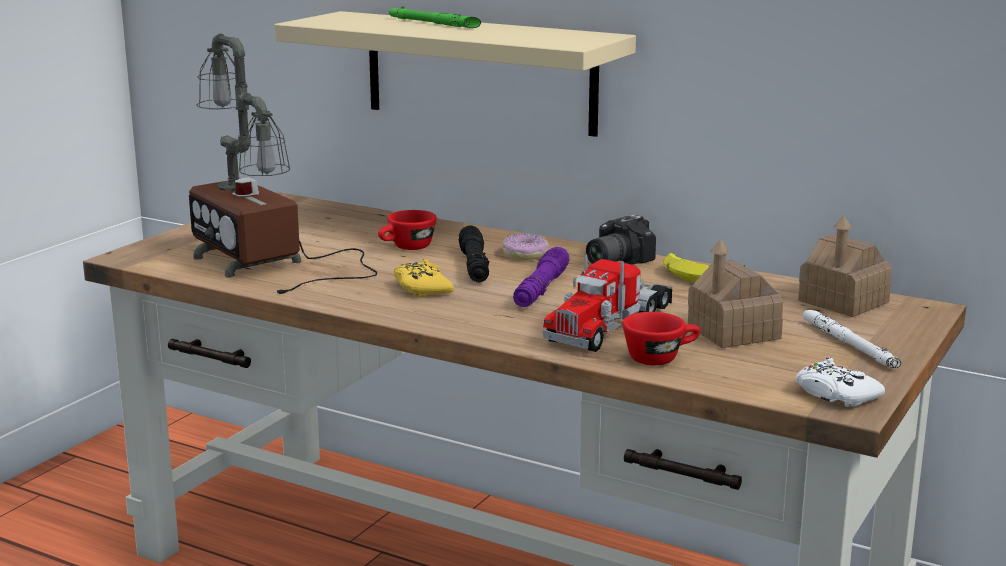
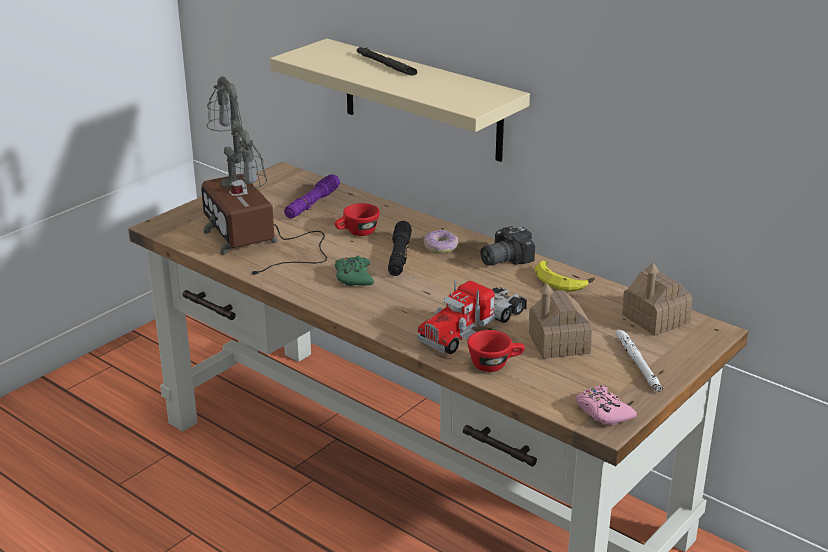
camera: 10 degrees right, 10 degrees up
green flashlight [389,7,481,28] -> black flashlight [357,47,417,76]
yellow game controller [394,259,454,297] -> green game controller [335,256,374,287]
purple flashlight [513,247,569,307] -> purple flashlight moved to [284,174,340,218]
white game controller [796,357,885,407] -> pink game controller [576,385,637,425]

